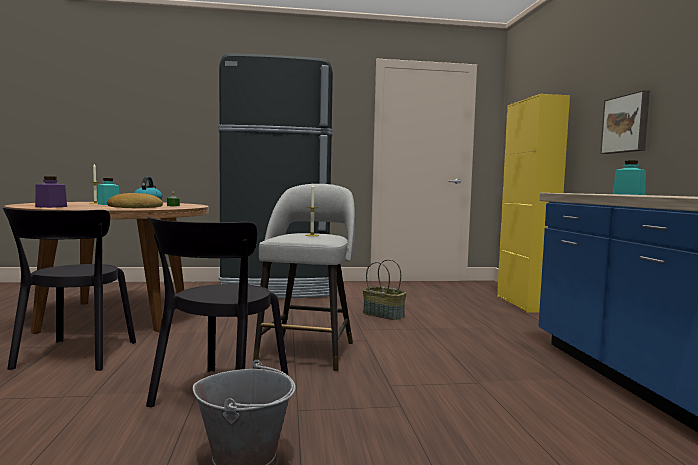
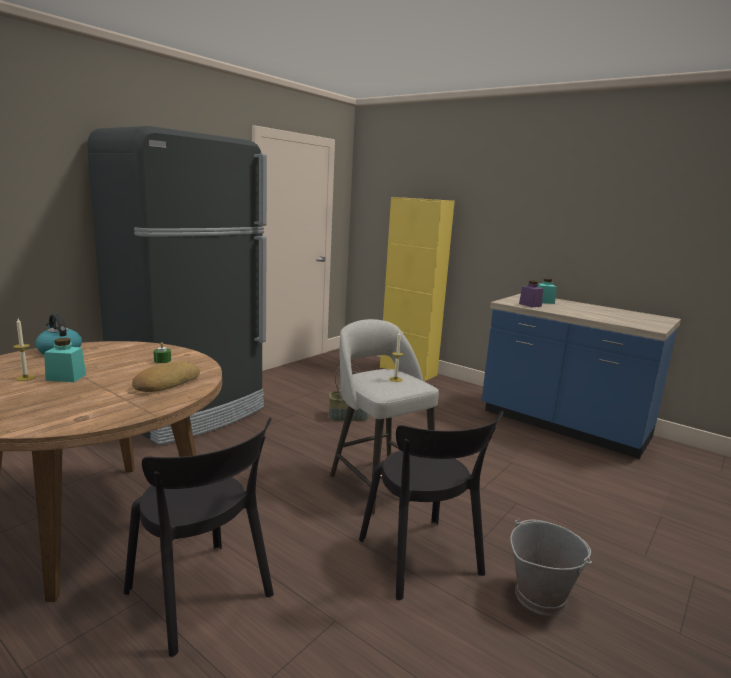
camera: 45 degrees left, 10 degrees up
purple jar [35,176,67,208] -> purple jar moved to [519,280,543,307]
picture [600,90,650,154] -> none

